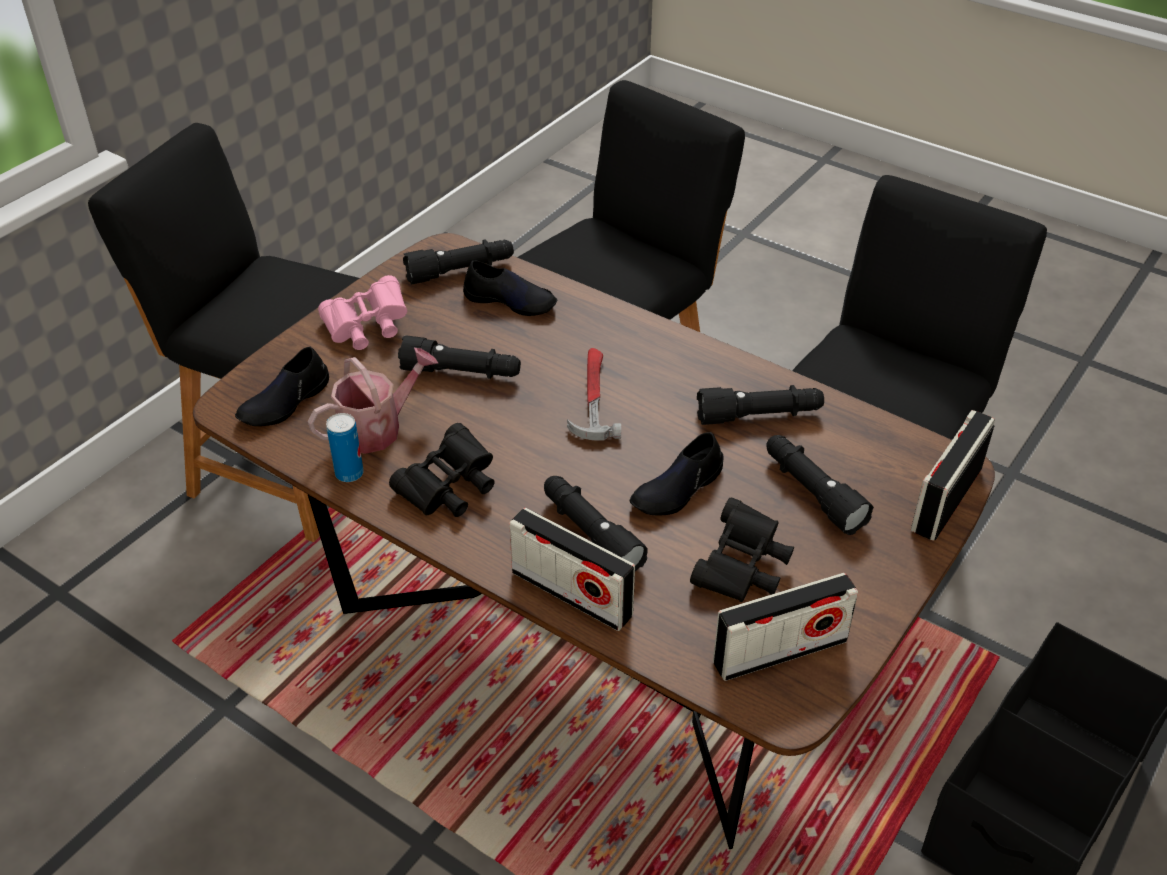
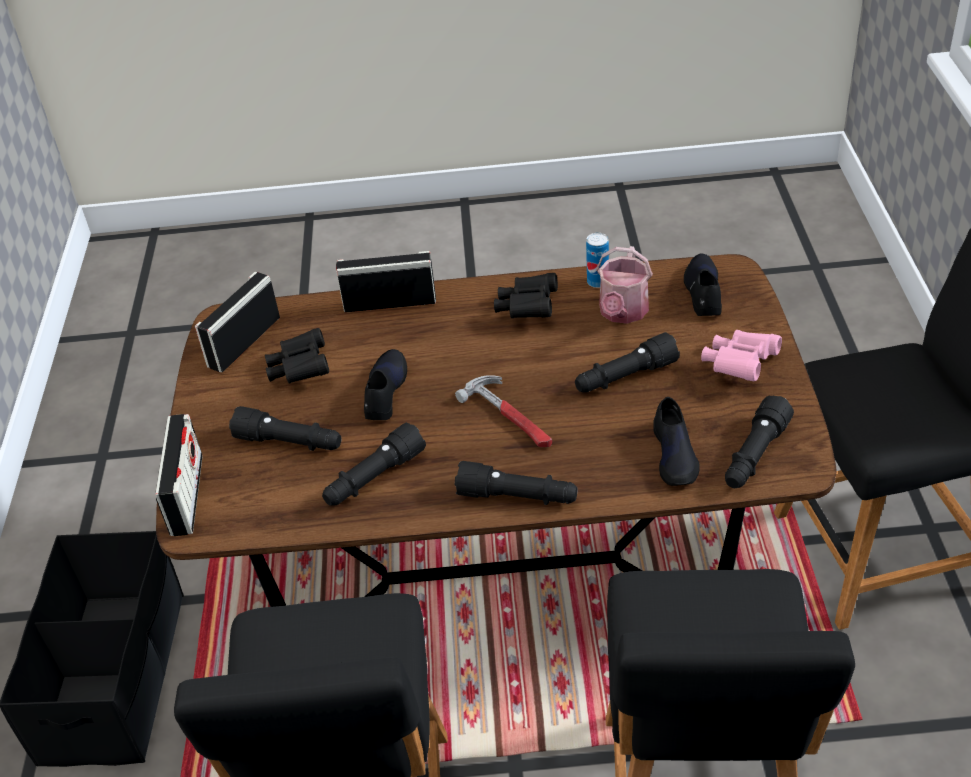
camera: 145 degrees right, 0 degrees up
black shoe [463,261,557,316] -> black shoe turned 75 degrees counterclockwise [653,397,700,486]
black flashlight [544,476,648,571] -> black flashlight moved to [455,461,577,505]

